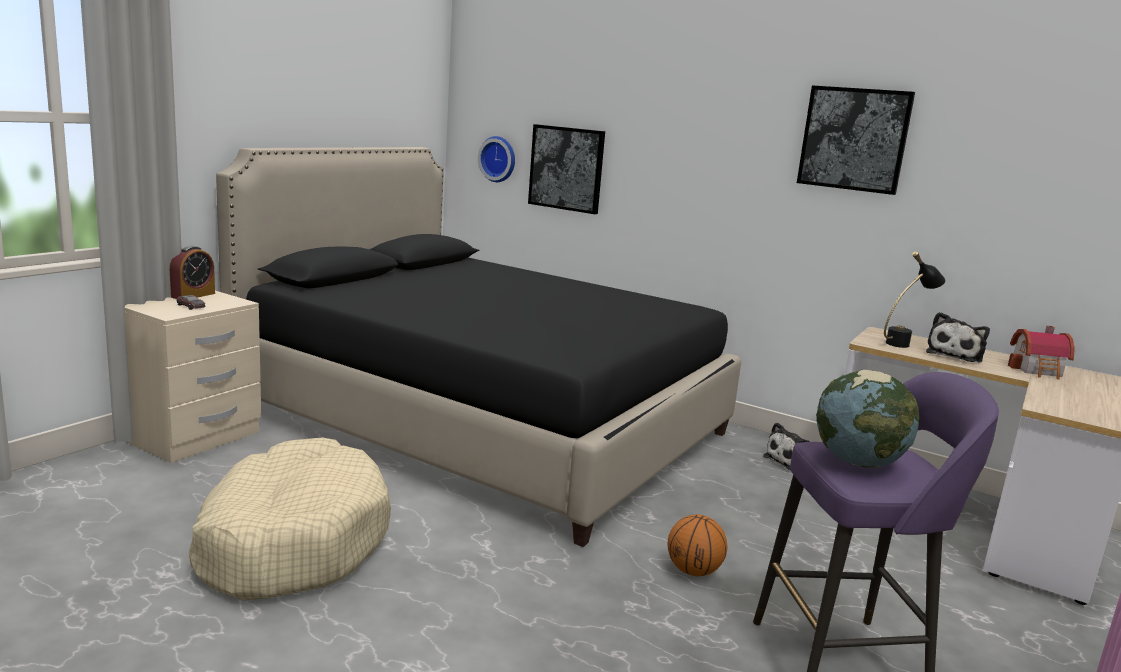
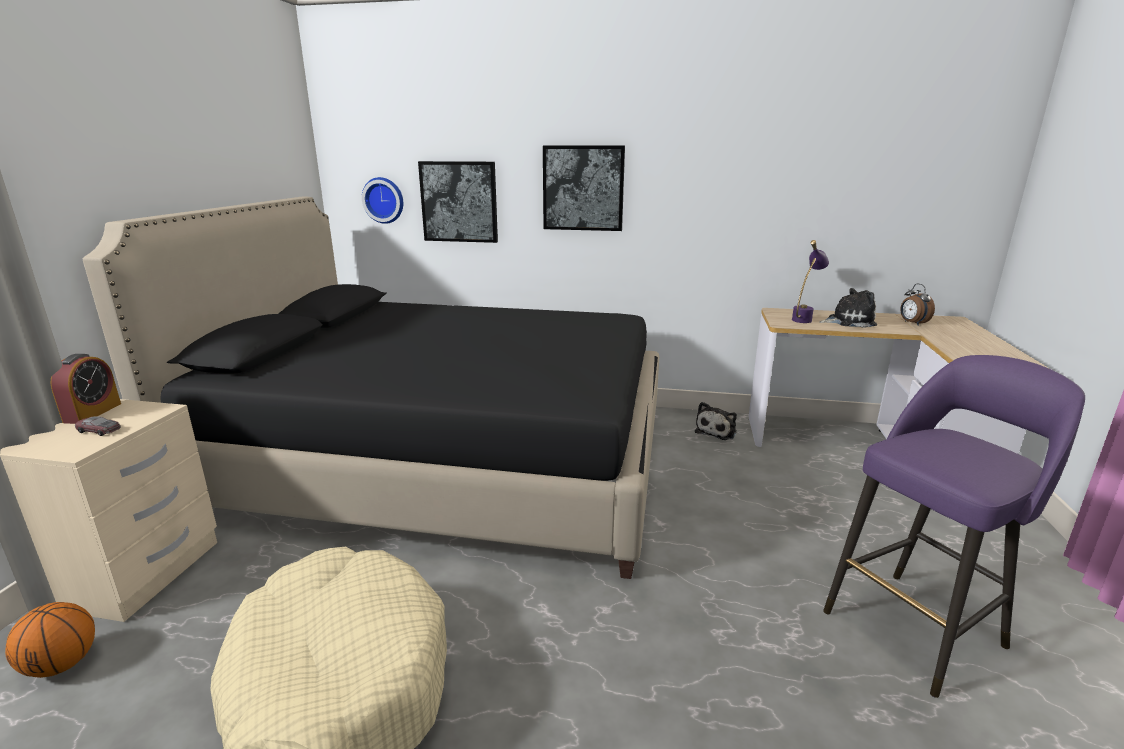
camera: 20 degrees left, 5 degrees up
basketball [667,514,727,576] -> basketball moved to [5,602,95,678]
picture [797,85,915,195] -> picture moved to [543,146,625,231]
globe [816,370,920,468] -> none
black table lamp [884,251,946,348] -> purple table lamp [792,240,829,323]
plush toy [926,312,990,363] -> plush toy turned 105 degrees counterclockwise [819,288,877,328]
toy house [1008,325,1075,380] -> alarm clock [900,284,935,326]

